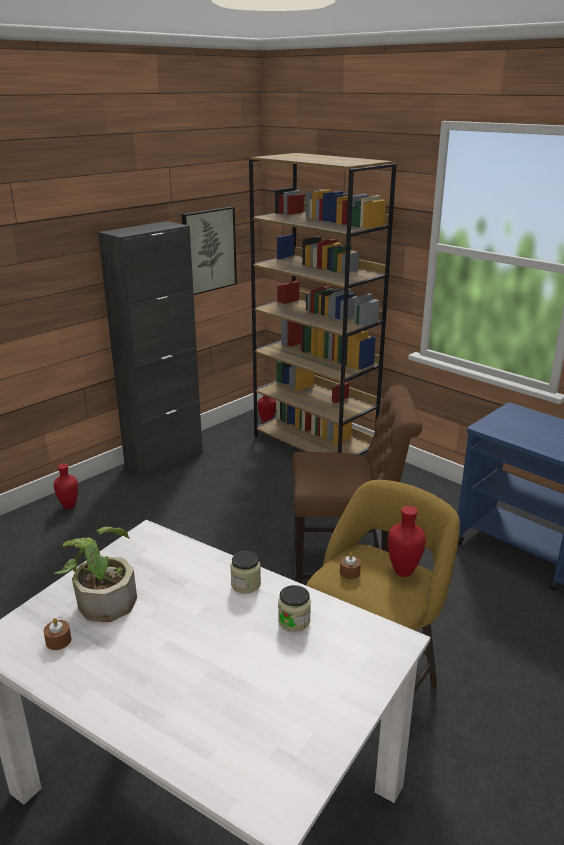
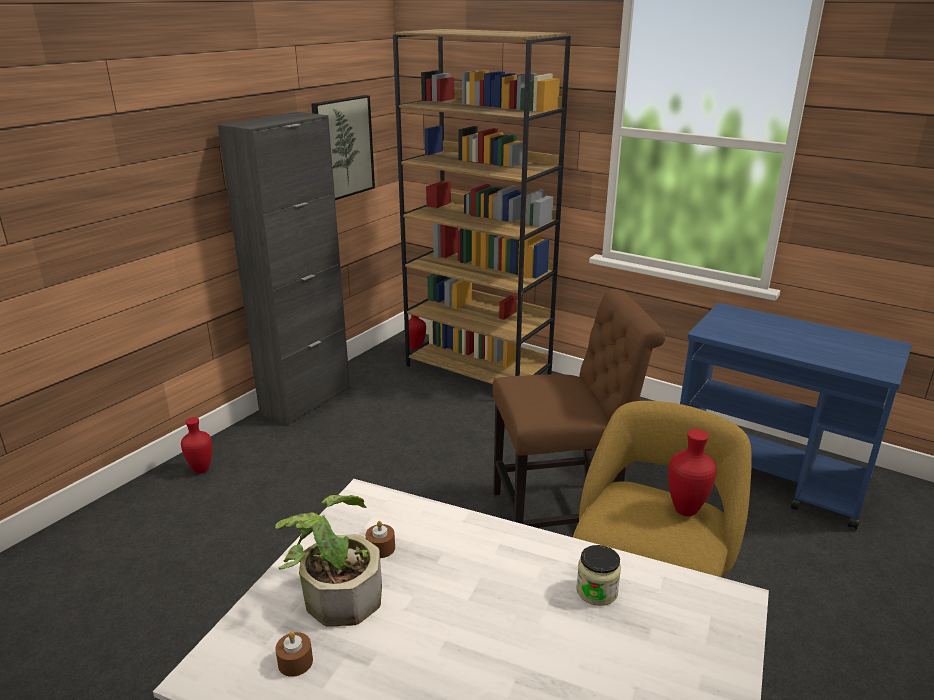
camera: 10 degrees left, 0 degrees up
jar [230,551,261,594] -> none
brown candle [340,553,361,579] -> brown candle moved to [366,521,395,558]

